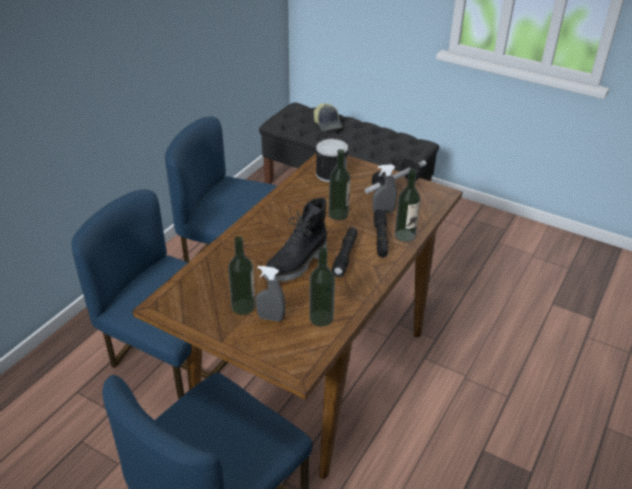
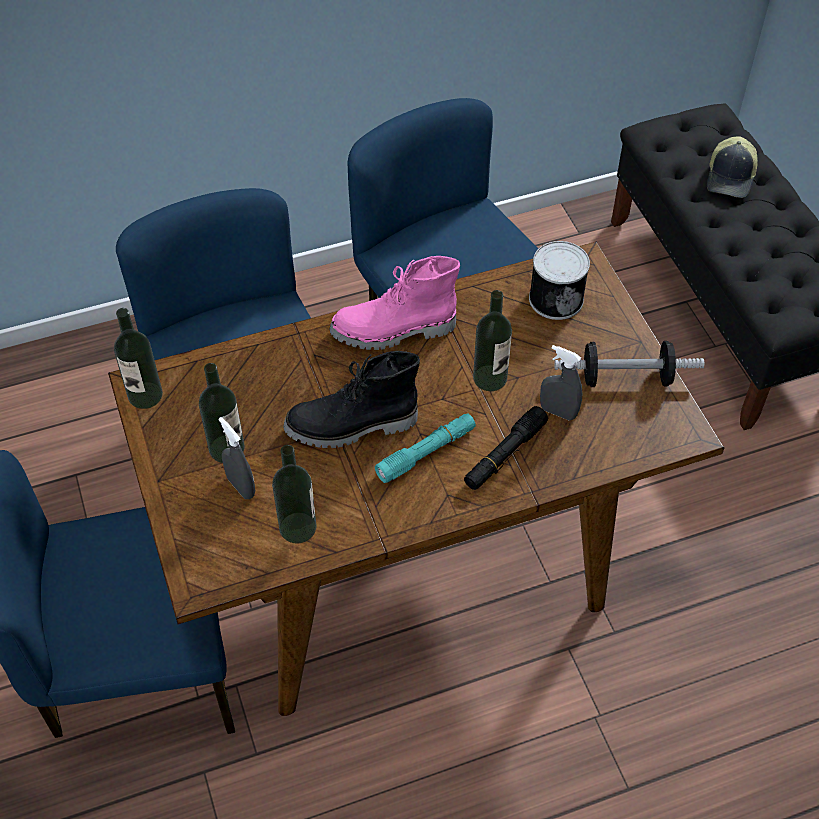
camera: 40 degrees right, 15 degrees up
black flashlight [332,227,358,277] -> turquoise flashlight [375,413,476,483]
bottle [395,169,420,242] -> bottle moved to [114,308,163,409]
none -> pink boot [329,256,460,350]

